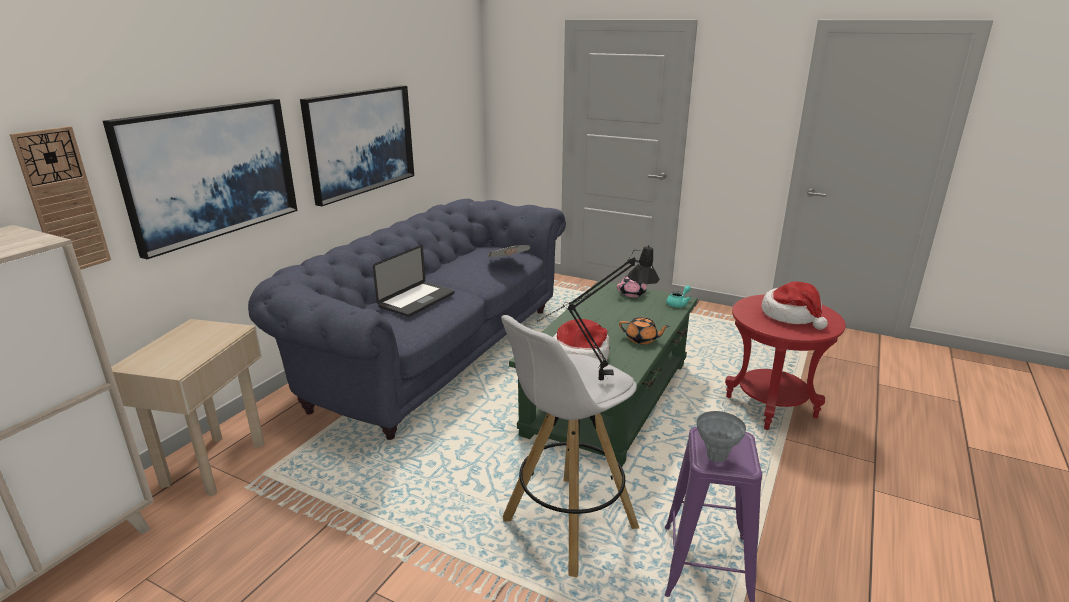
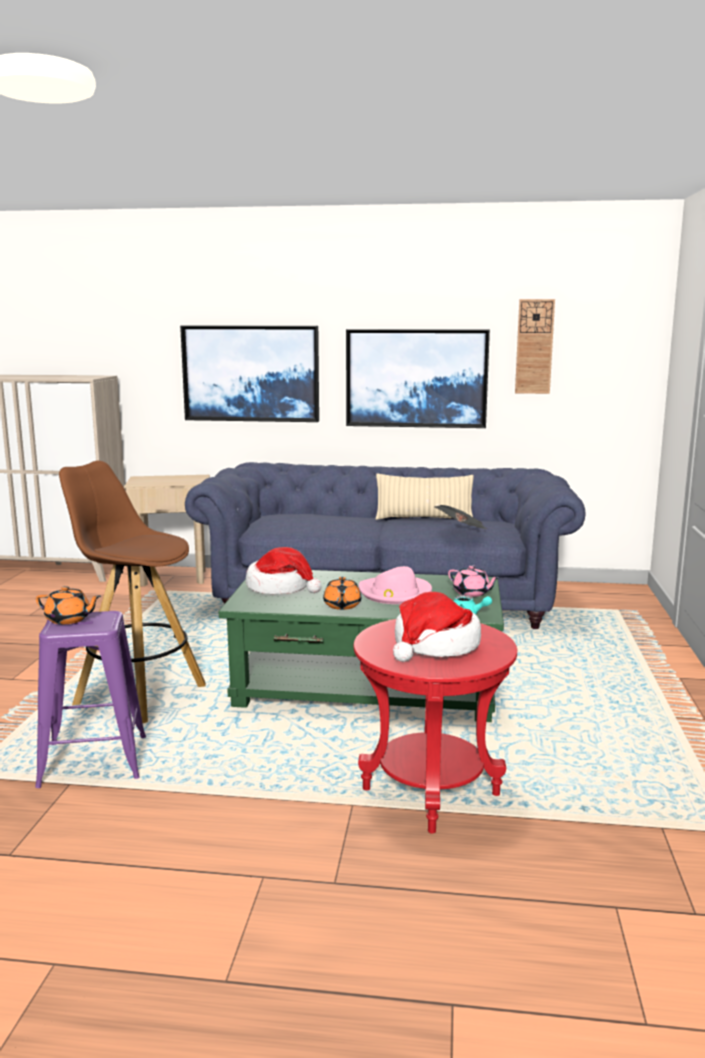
camera: 70 degrees right, 10 degrees down
wall clock [10,126,111,270] -> wall clock moved to [515,299,555,394]
laptop [373,245,455,317] -> none
white stool [501,315,640,578] -> brown stool [59,460,206,723]
black table lamp [539,245,660,380] -> none
grey vase [697,411,746,463] -> orange teapot [36,586,101,624]
none -> pink hat [359,566,432,604]
none -> beige pillow [376,473,474,520]

